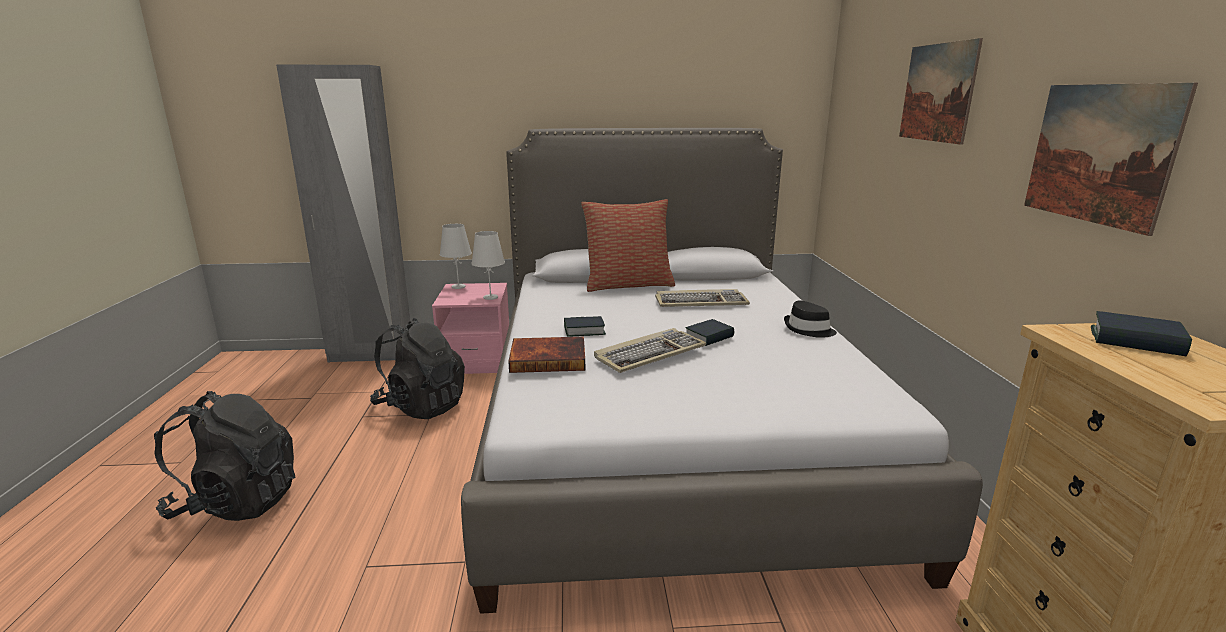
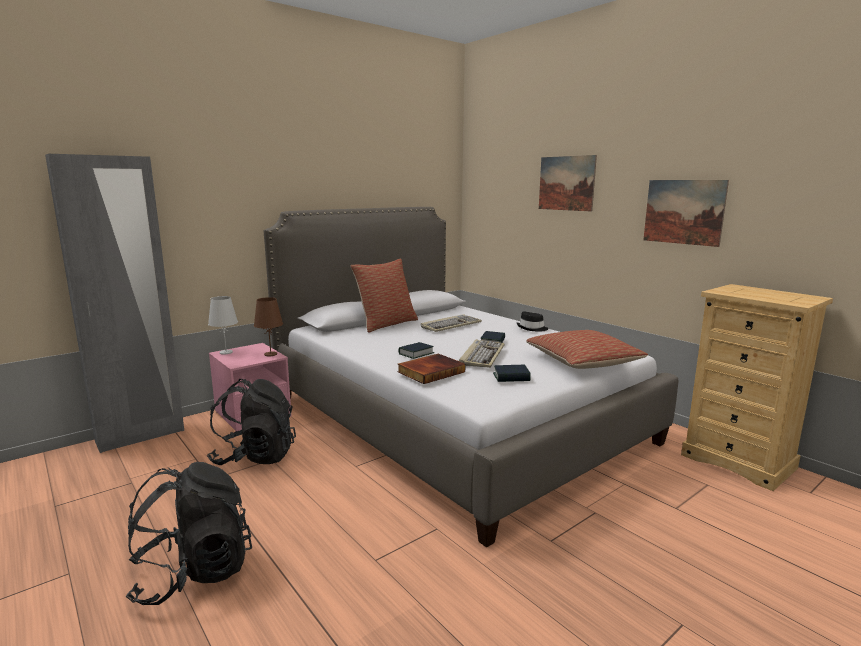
camera: 35 degrees left, 5 degrees down
white table lamp [471,231,505,300] -> brown table lamp [254,297,283,356]
book [1091,311,1192,356] -> book moved to [493,365,531,382]
none -> pillow [526,330,648,369]

